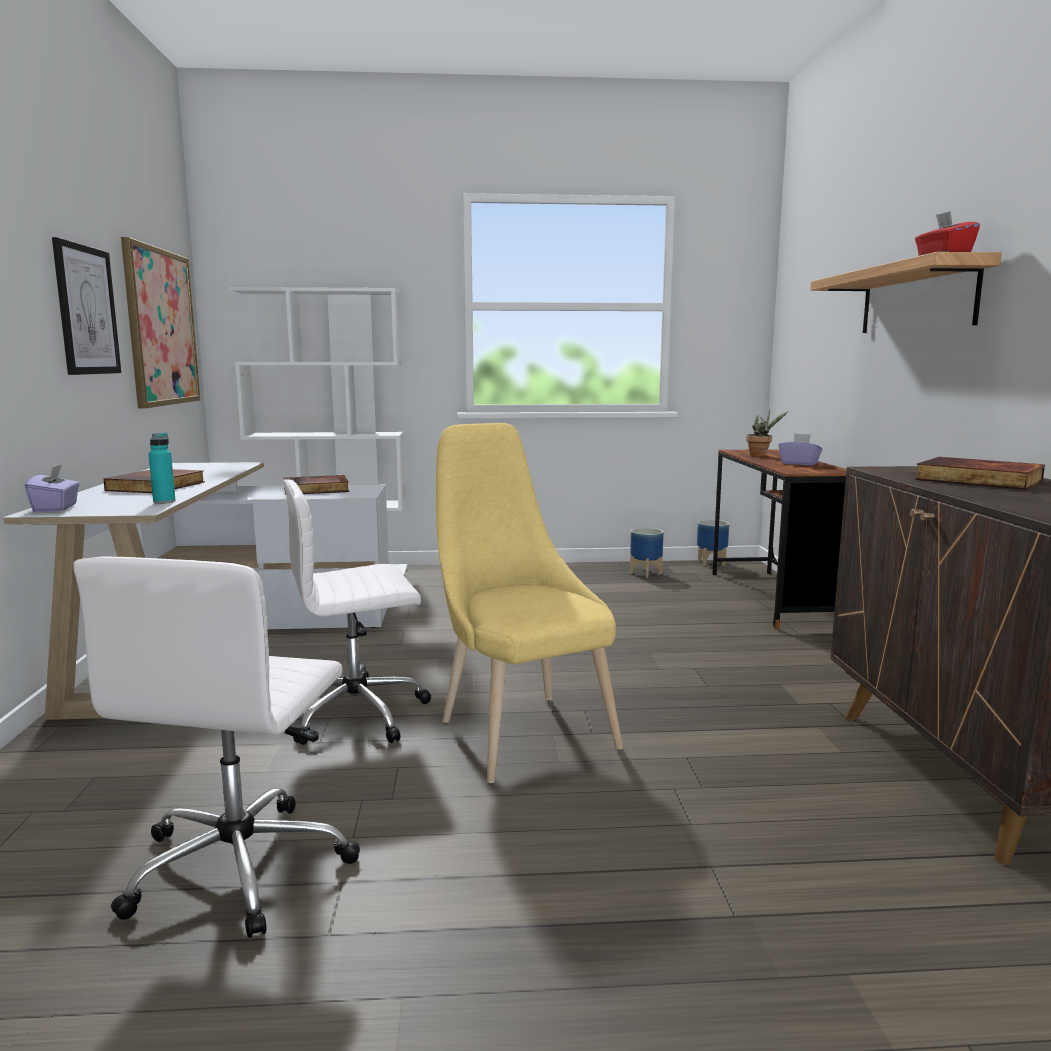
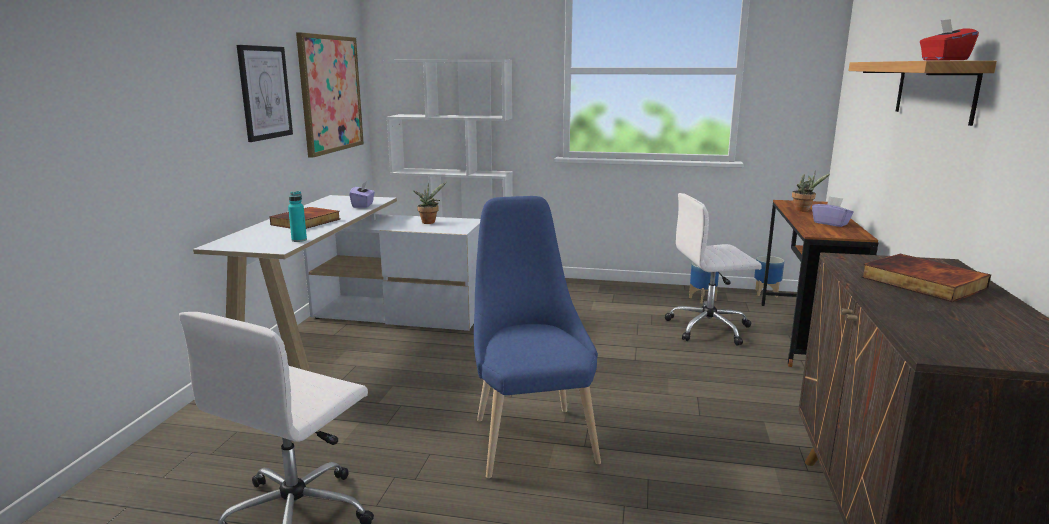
camera: 15 degrees right, 5 degrees up
purple tissue box [25,464,80,512] -> purple tissue box moved to [349,182,375,208]
white office chair [283,479,431,745] -> white office chair moved to [665,193,762,346]
book [284,475,349,495] -> potted plant [413,182,447,224]
yellow chair [436,423,623,783] -> blue chair [474,196,601,478]

